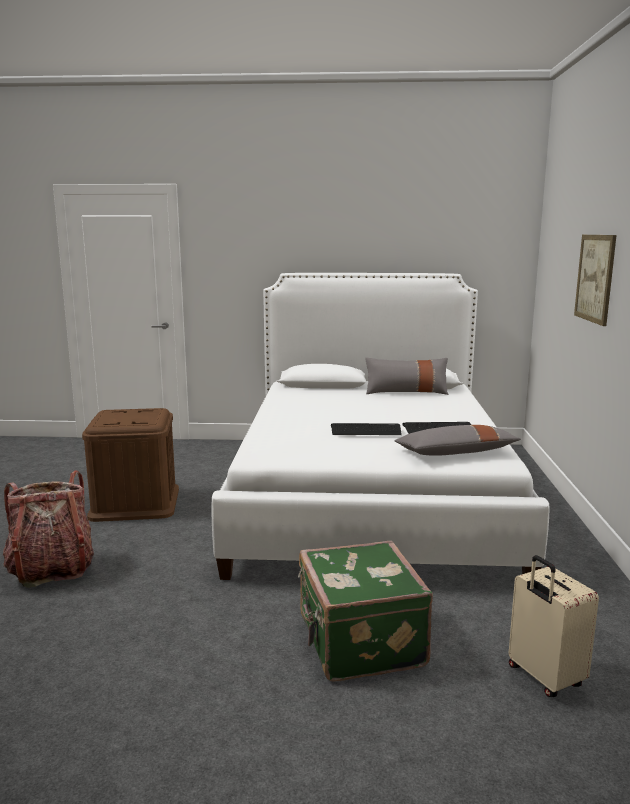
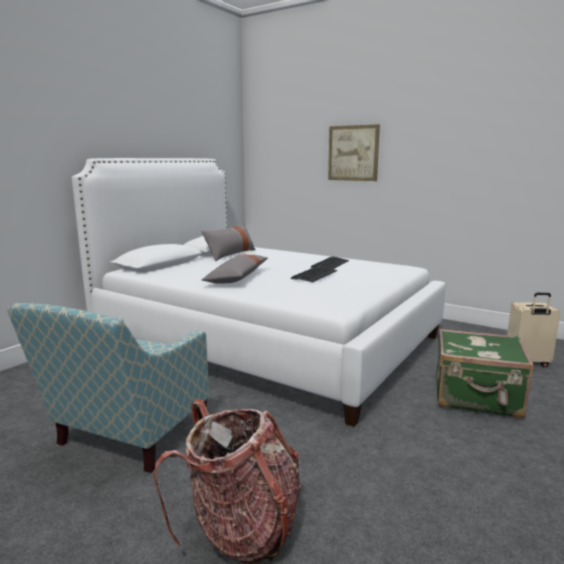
camera: 60 degrees left, 0 degrees up
brown storage box [82,408,179,522] -> armchair [7,303,209,473]
grey pillow [394,425,521,456] -> grey pillow moved to [202,254,268,284]

